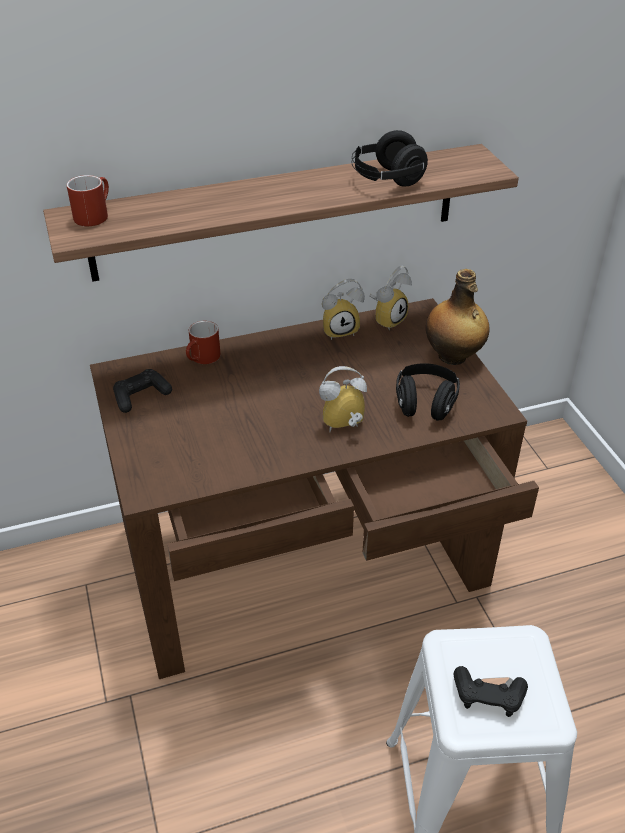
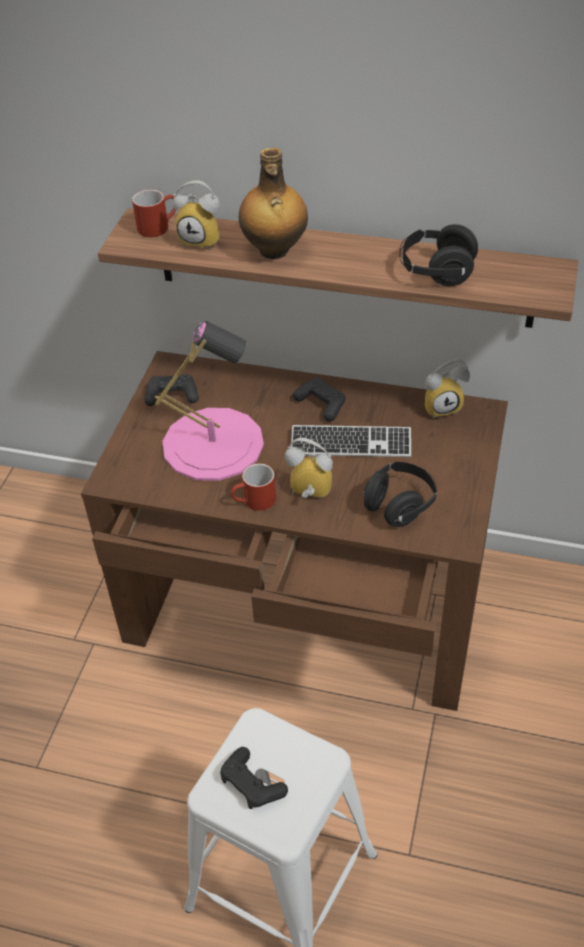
camera: 35 degrees right, 5 degrees up
red mug [186,321,221,364] -> red mug moved to [231,463,276,511]
alarm clock [322,279,365,340] -> alarm clock moved to [173,180,220,250]
bottle [426,269,490,365] -> bottle moved to [239,148,308,259]
none -> pink table lamp [155,321,264,481]
none -> keyboard [291,425,411,457]
none -> black game controller [293,378,346,422]

